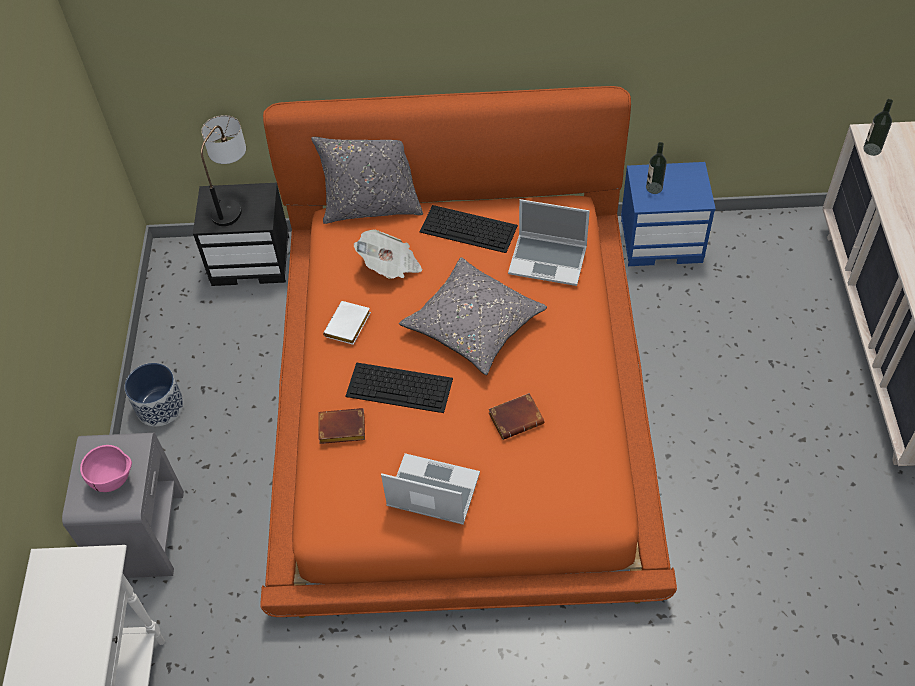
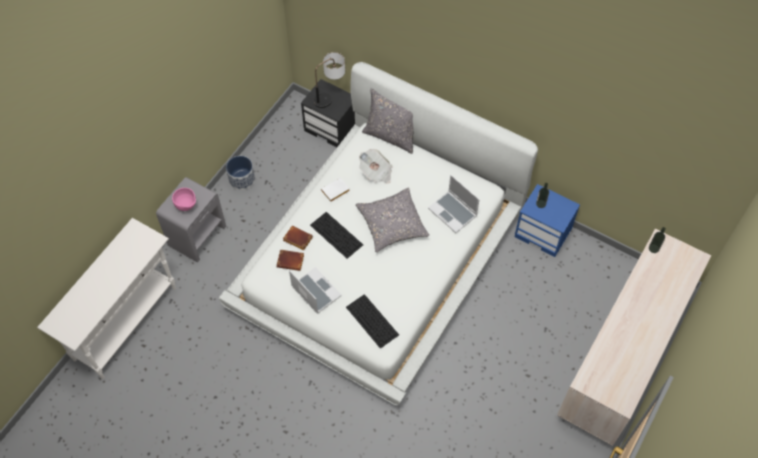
camera: 30 degrees right, 5 degrees up
orange bed [260,86,677,618] -> white bed [219,62,538,405]
keyboard [420,205,518,253] -> keyboard moved to [346,294,399,349]
brown book [489,393,544,440] -> brown book moved to [277,250,304,271]

